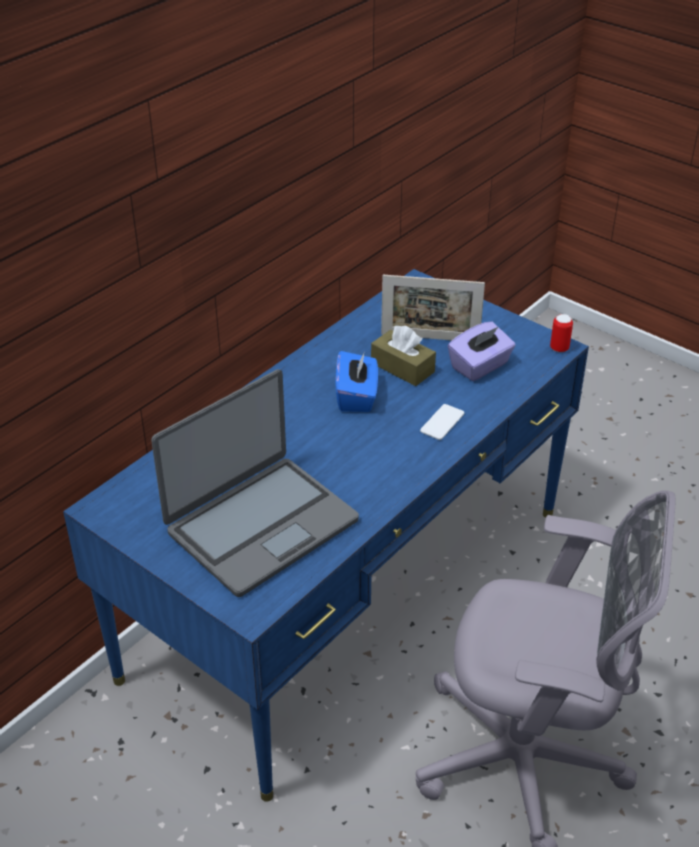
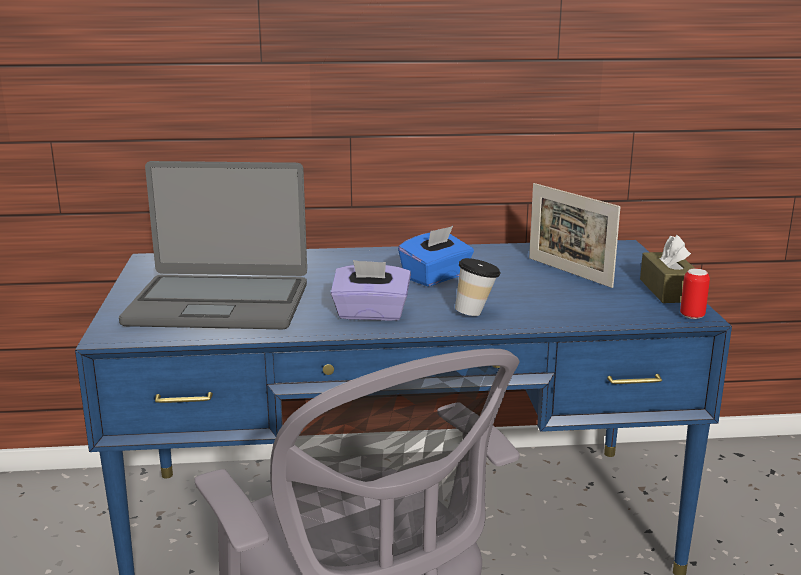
camera: 45 degrees right, 20 degrees down
brown tissue box [371,325,436,386] -> brown tissue box moved to [640,235,694,303]
phone [420,404,464,440] -> cup [455,258,501,316]
purple tissue box [448,322,516,381] -> purple tissue box moved to [330,260,411,321]

